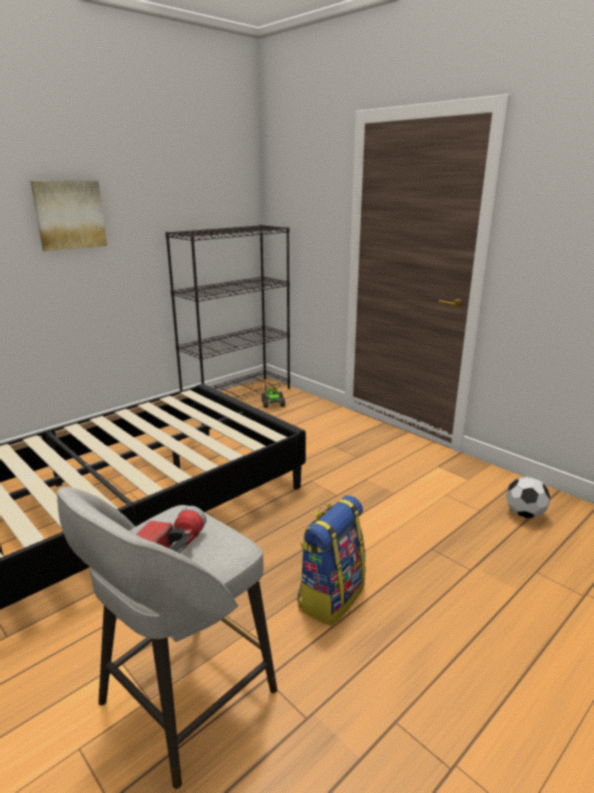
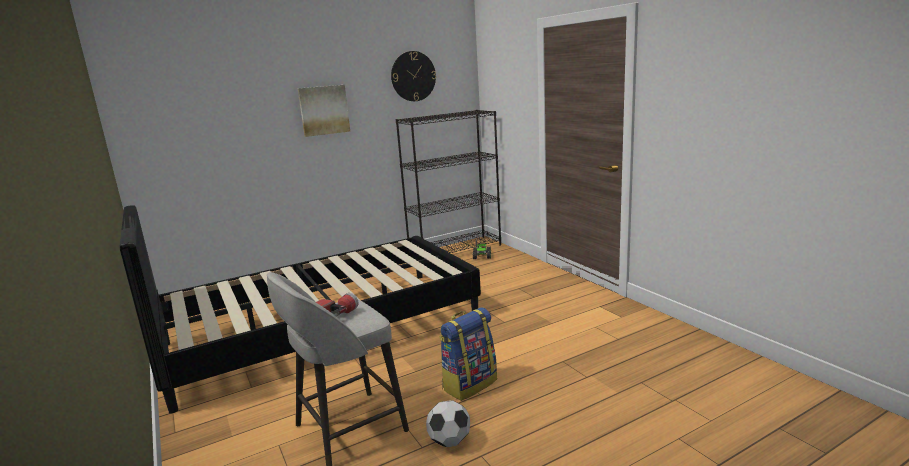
camera: 15 degrees right, 5 degrees down
football [506,477,551,518] -> football moved to [426,401,470,447]
none -> wall clock [391,51,436,101]

